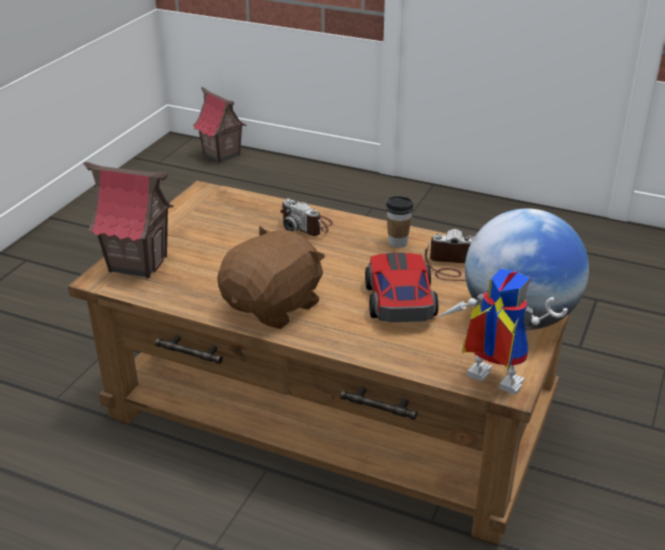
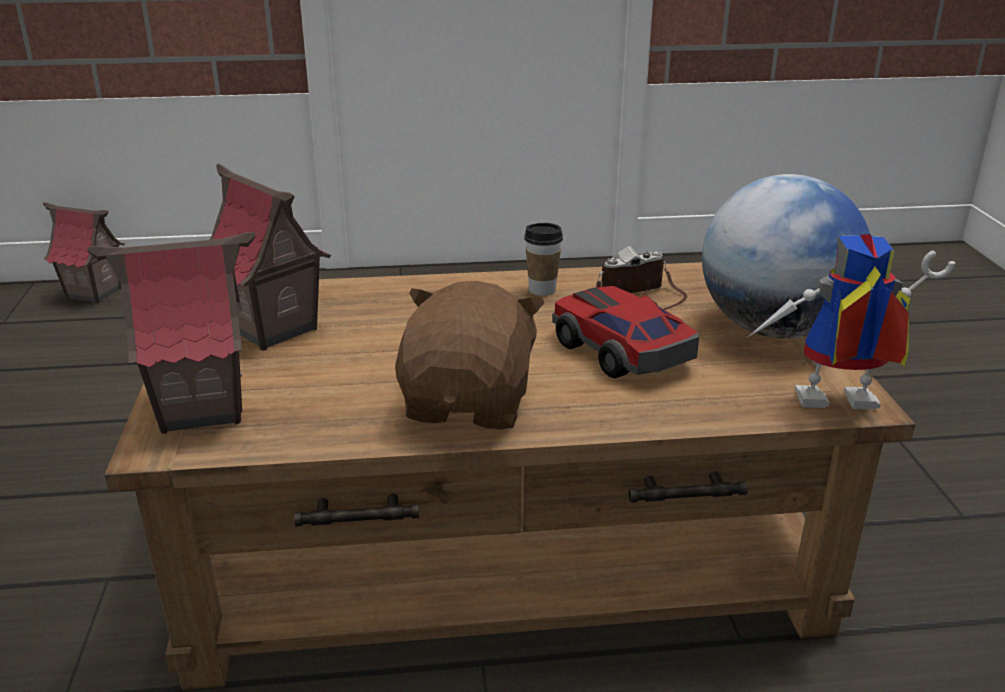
camera: 30 degrees left, 5 degrees down
camera [280,199,333,236] -> none
none -> toy house [209,164,332,351]

